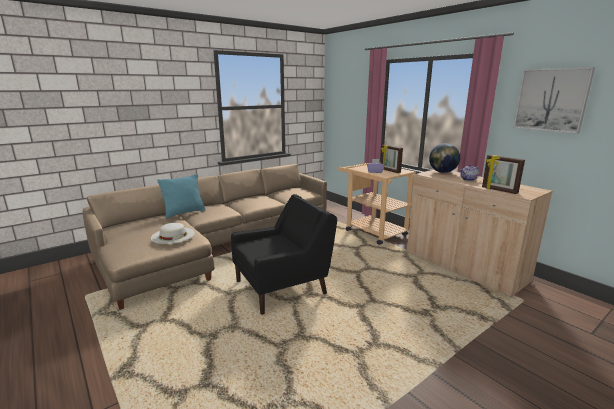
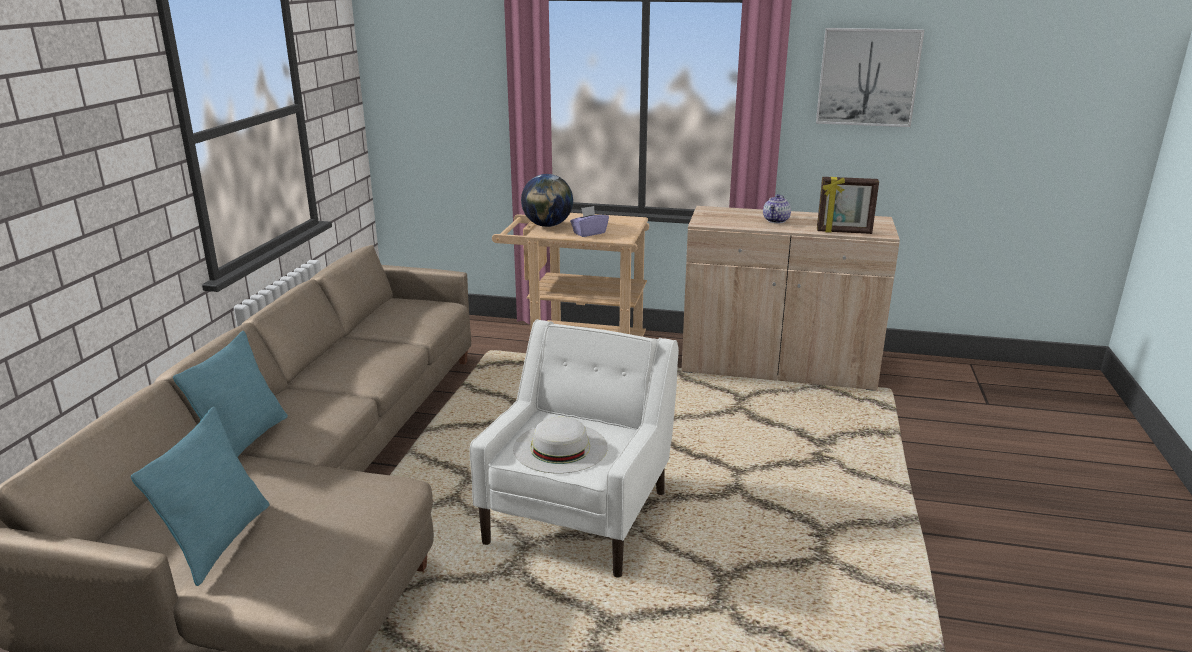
camera: 40 degrees left, 5 degrees up
white hat [151,223,195,244] -> white hat moved to [513,417,608,474]
black armchair [231,194,337,315] -> white armchair [470,319,679,578]
picture frame [381,145,403,173] -> none
globe [429,143,460,173] -> globe moved to [521,174,573,227]
none -> turquoise pillow [131,407,270,586]

